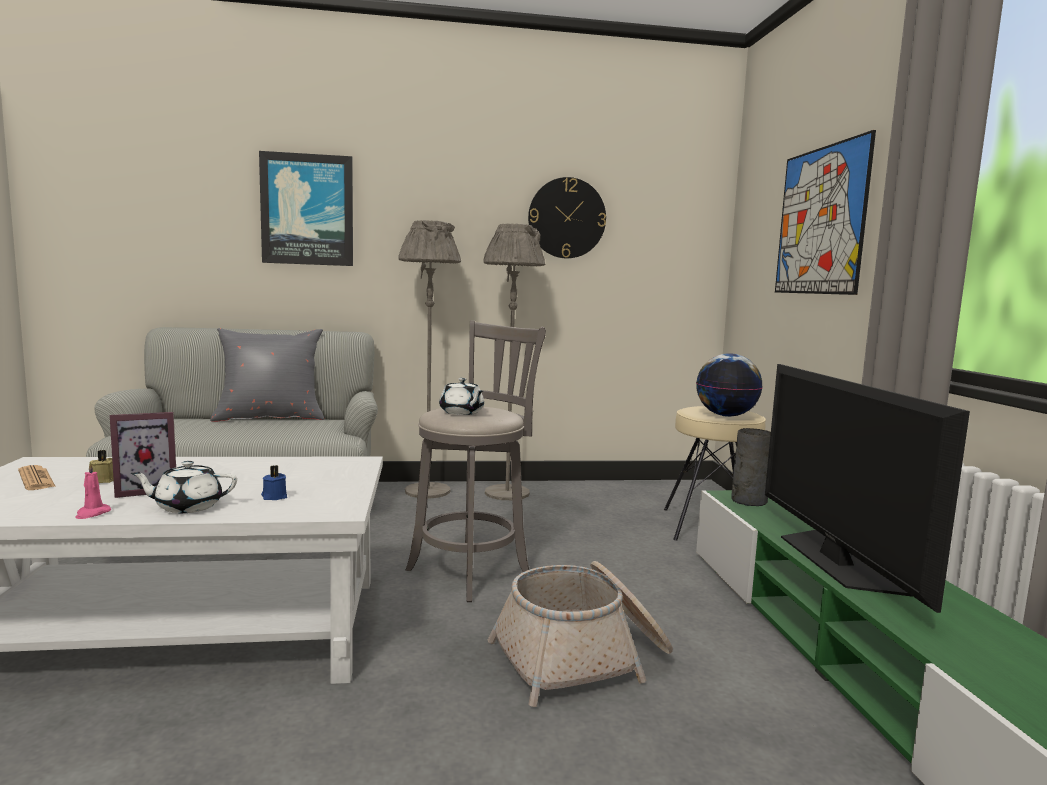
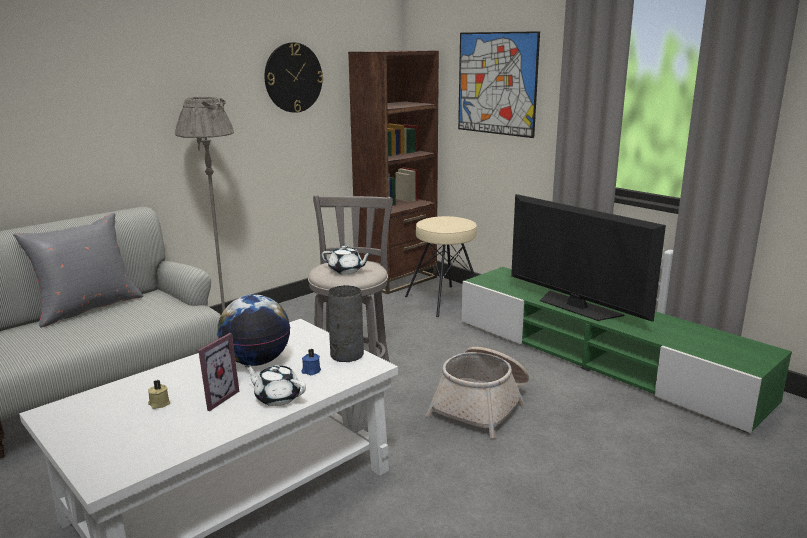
camera: 35 degrees left, 10 degrees up
newspaper [18,465,56,490] -> none
pink candle [75,462,111,519] -> none
white teapot [130,461,237,513] -> white teapot turned 75 degrees clockwise [245,365,306,406]
picture [259,151,353,266] -> none
grey floor lamp [483,223,545,500] -> none
globe [696,353,763,417] -> globe moved to [217,294,290,366]
grey vase [731,428,771,506] -> grey vase moved to [328,285,364,362]
none -> brown bookcase [348,50,439,294]

